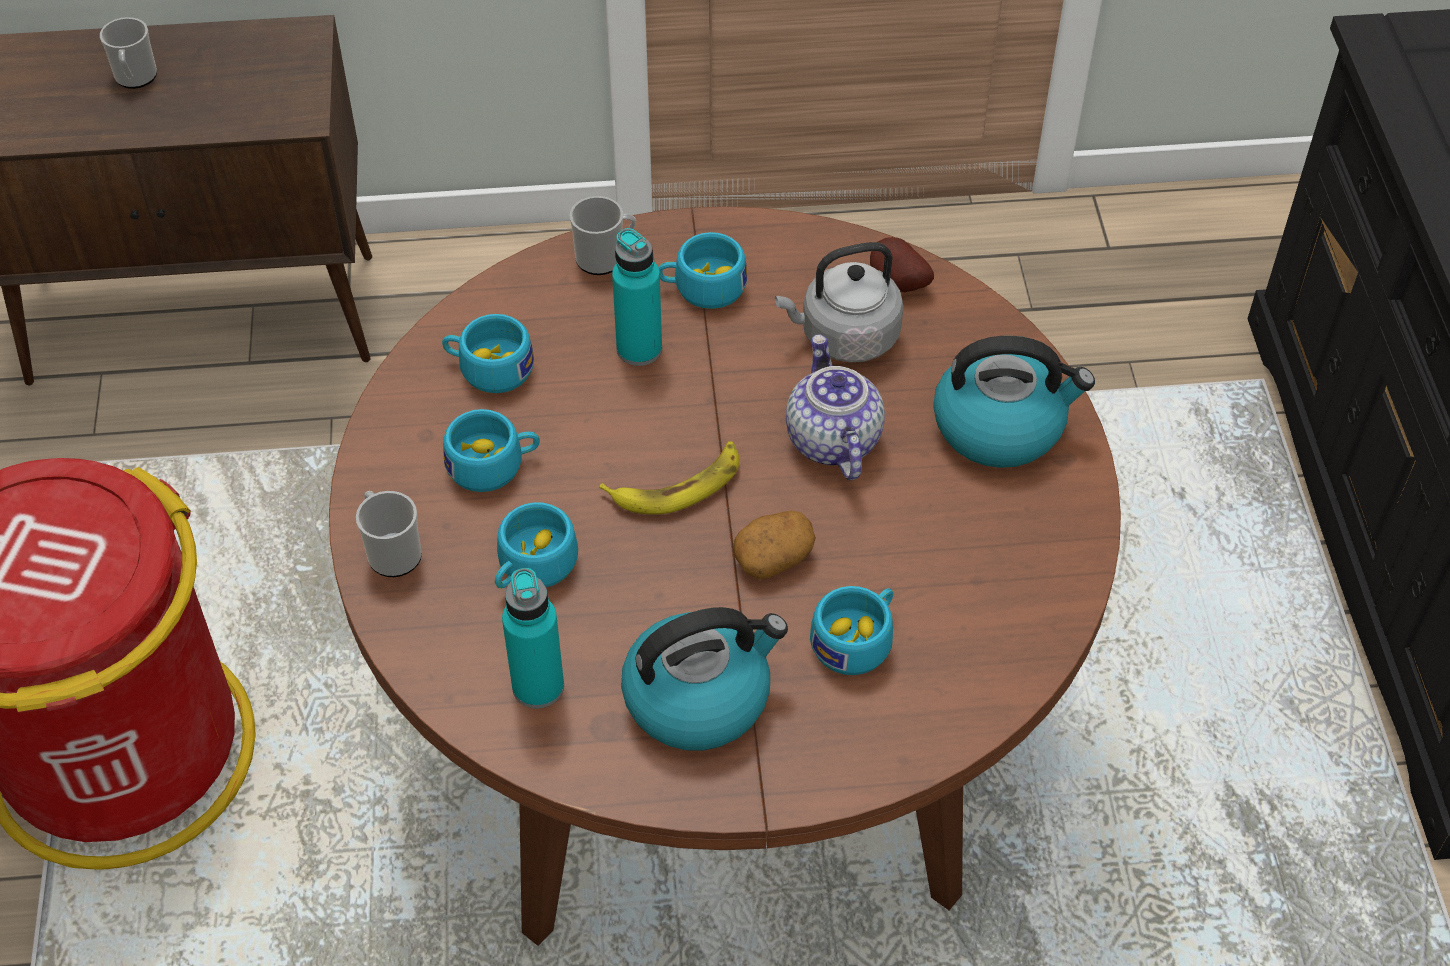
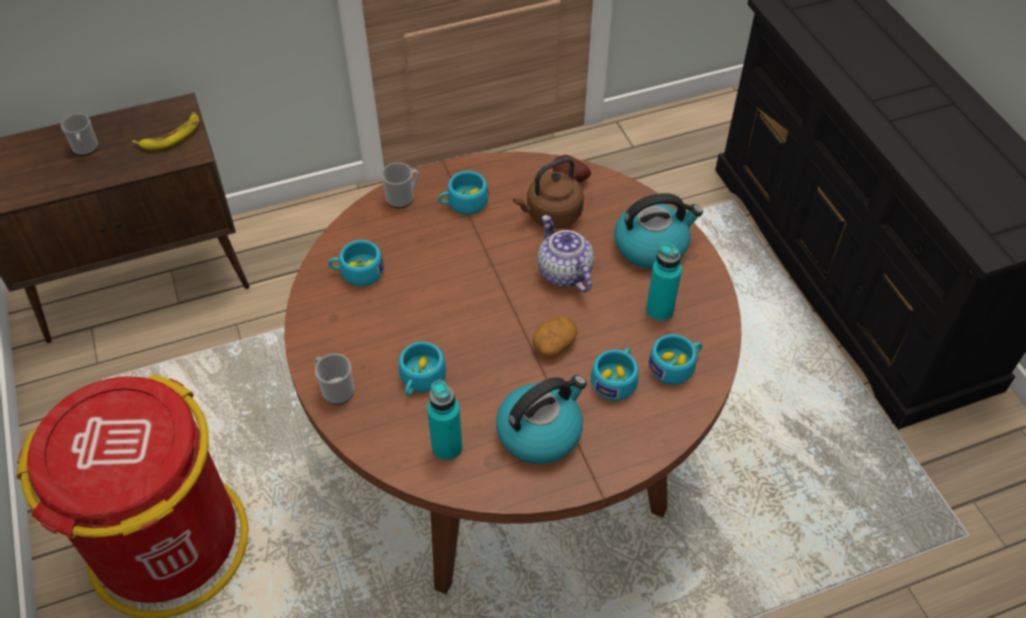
camera: 15 degrees left, 0 degrees up
turquoise cup [443,409,540,492] -> turquoise cup moved to [649,334,702,385]
banana [599,441,739,515] -> banana moved to [132,112,199,150]
turquoise bottle [612,228,662,366] -> turquoise bottle moved to [646,242,682,322]
grey kettle [775,242,904,362] -> brown kettle [513,157,584,228]

